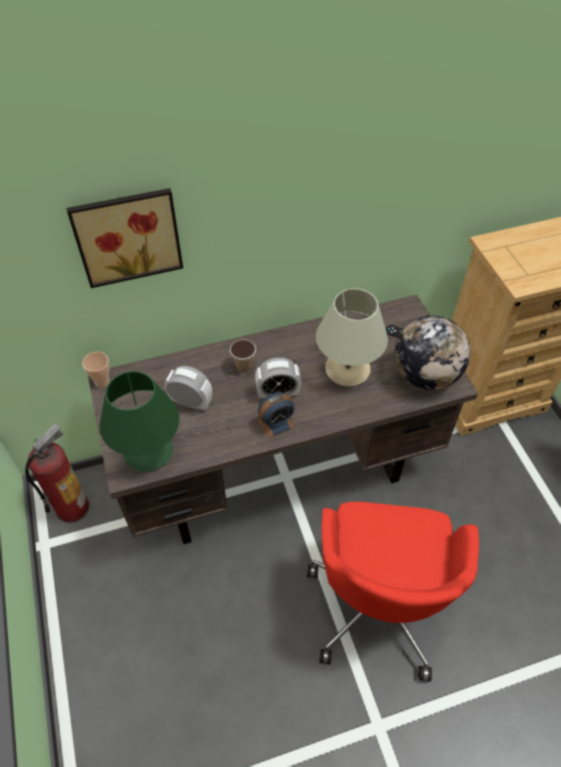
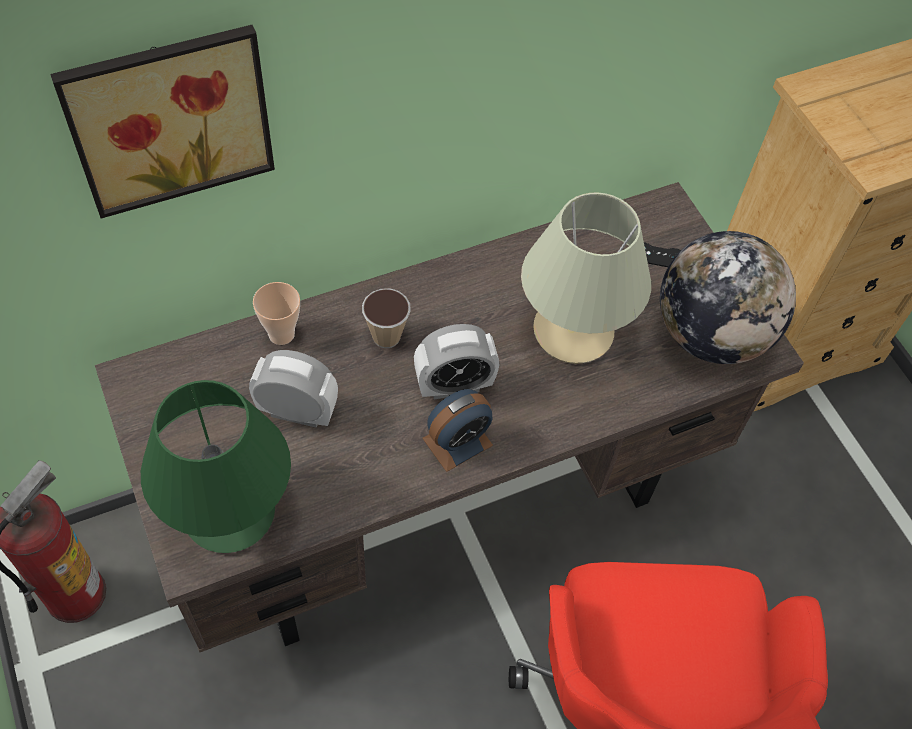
camera: 10 degrees left, 5 degrees up
cup [82,352,110,387] -> cup moved to [253,282,300,345]

